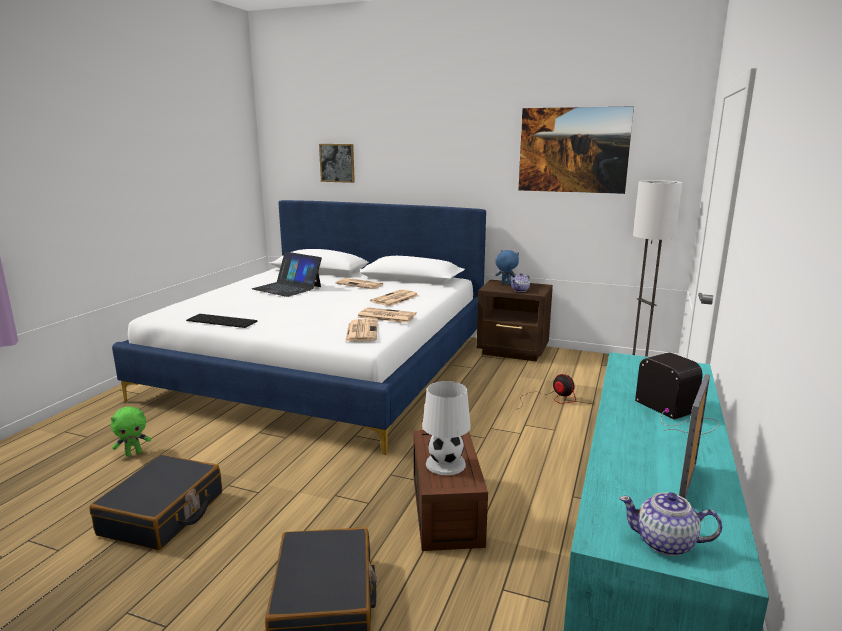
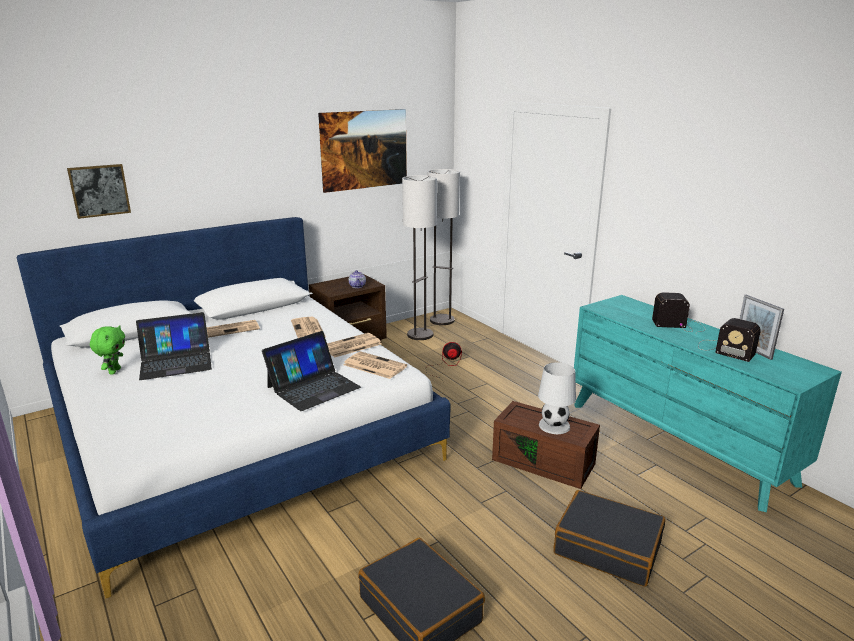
camera: 55 degrees left, 5 degrees up
green plush toy [111,407,151,456] -> green plush toy moved to [90,325,125,374]
keyboard [186,314,257,328] -> none
blue plush toy [495,250,519,285] -> none
teapot [619,492,722,556] -> none
none -> laptop [262,331,361,411]
none -> floor lamp [402,175,437,340]
none -> radio [698,318,761,362]

